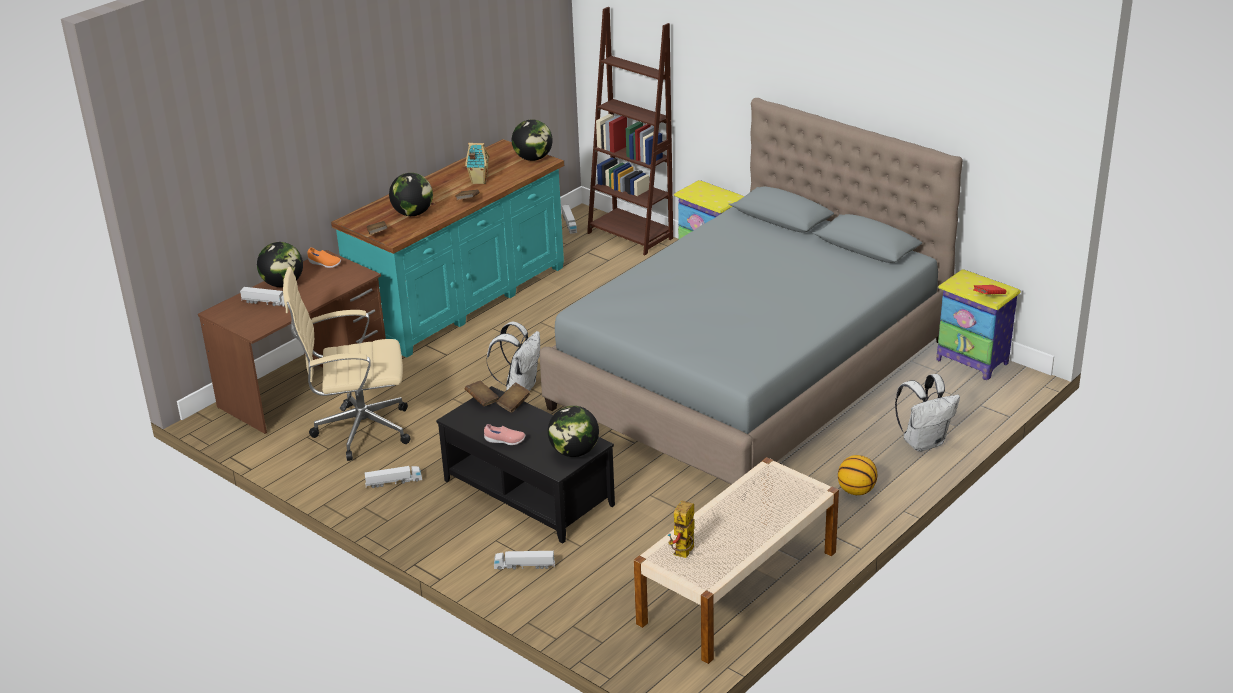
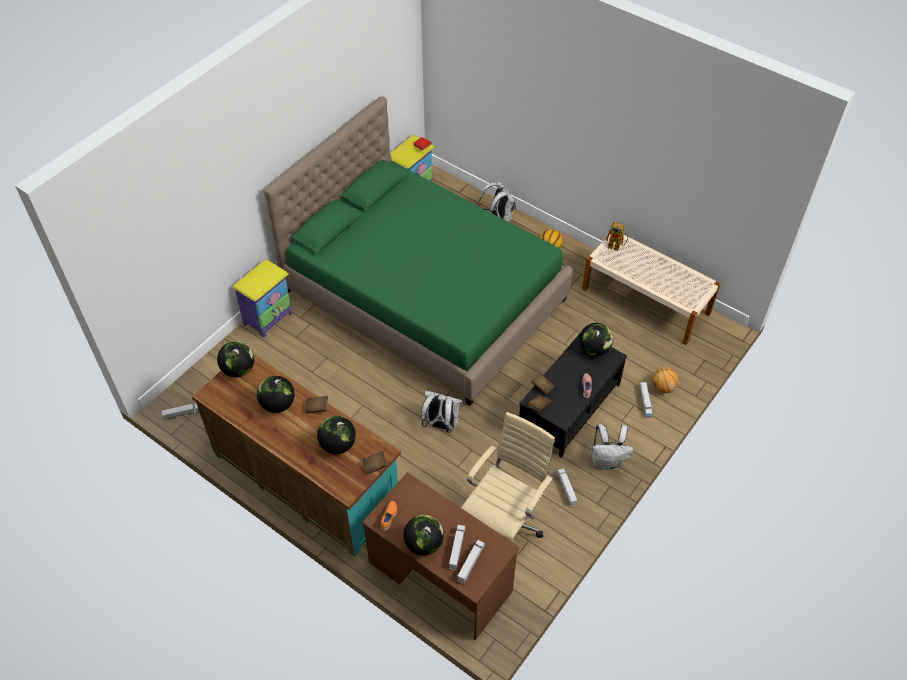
camera: 95 degrees left, 20 degrees up
beige office chair [283,267,411,461] -> beige office chair turned 135 degrees counterclockwise [461,412,555,540]
toy house [465,143,490,184] -> globe [257,376,295,413]
grey bed [540,98,963,501] -> green bed [263,96,573,406]
brown bookcase [587,7,673,255] -> none
toy robot [668,500,695,558] -> toy robot moved to [605,222,628,251]
none -> toy truck [457,540,485,584]
none -> white backpack [591,424,634,470]
none -> basketball [652,367,679,393]

